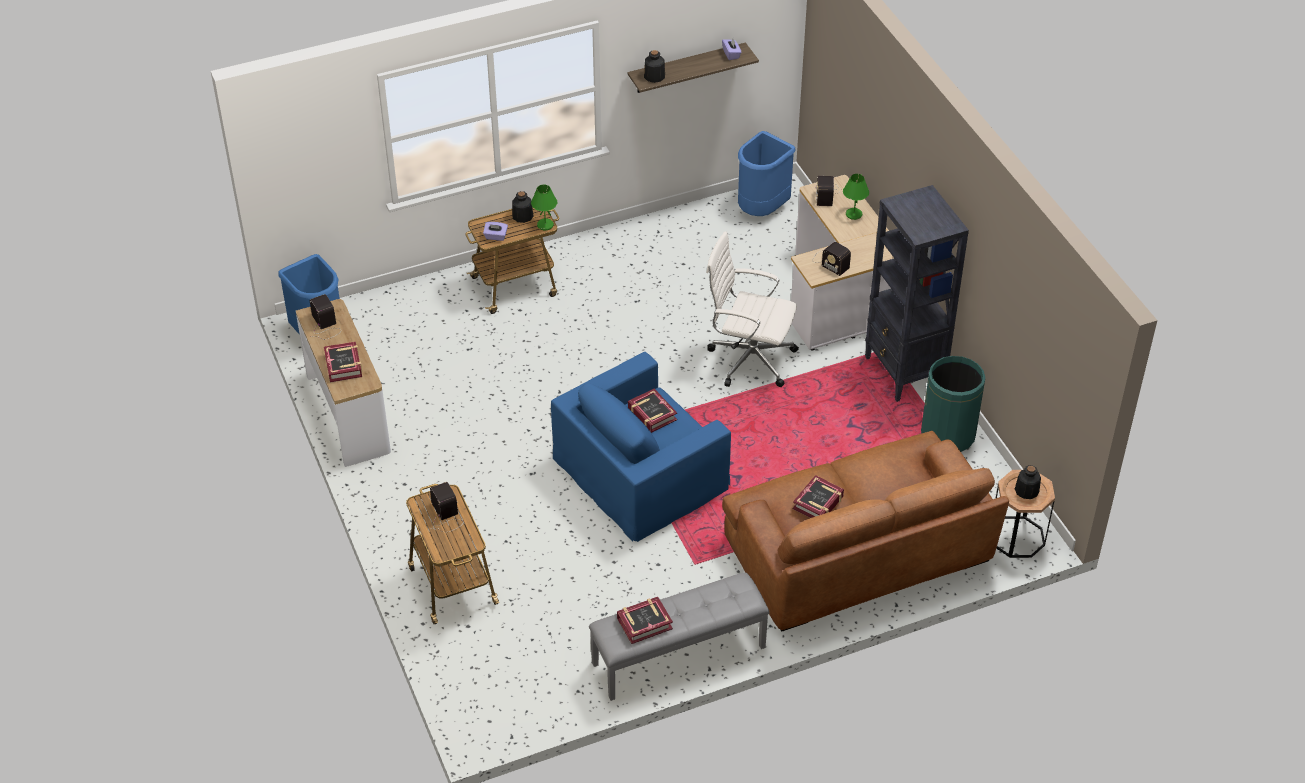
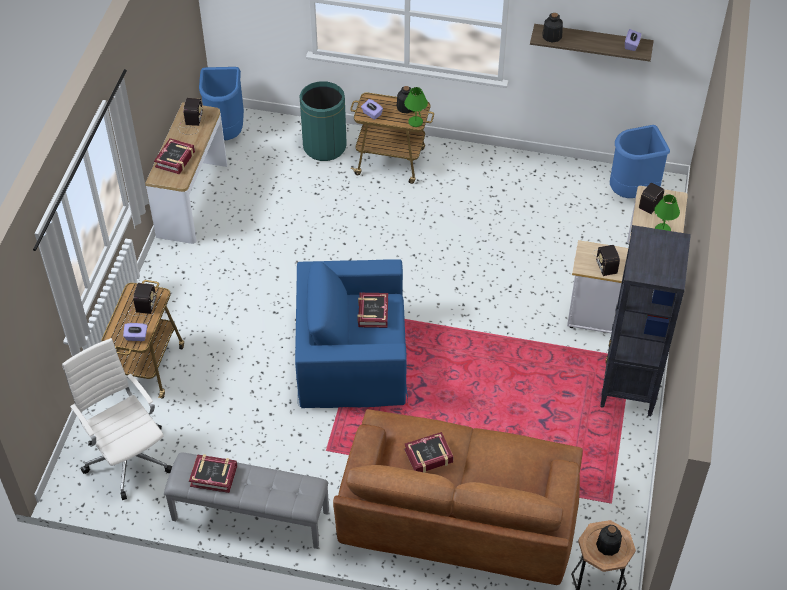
camera: 35 degrees right, 5 degrees up
white office chair [706,231,799,387] -> white office chair moved to [62,338,173,500]
green trash can [921,356,985,452] -> green trash can moved to [300,81,347,161]
none -> purple tissue box [123,323,147,341]

